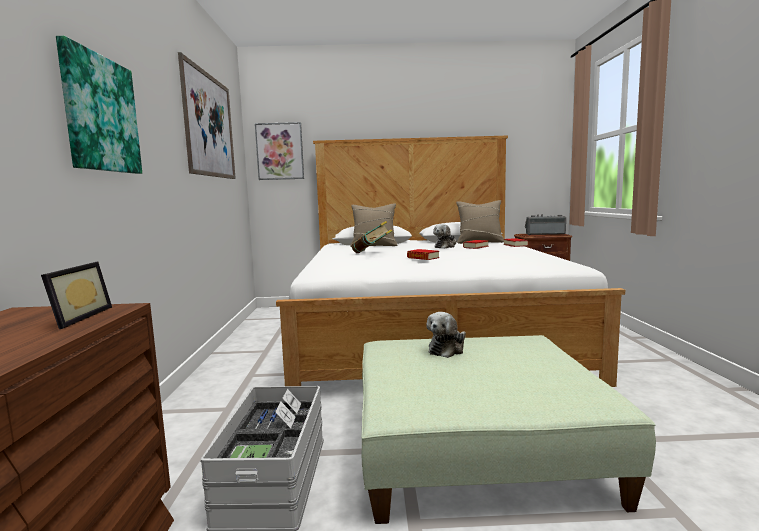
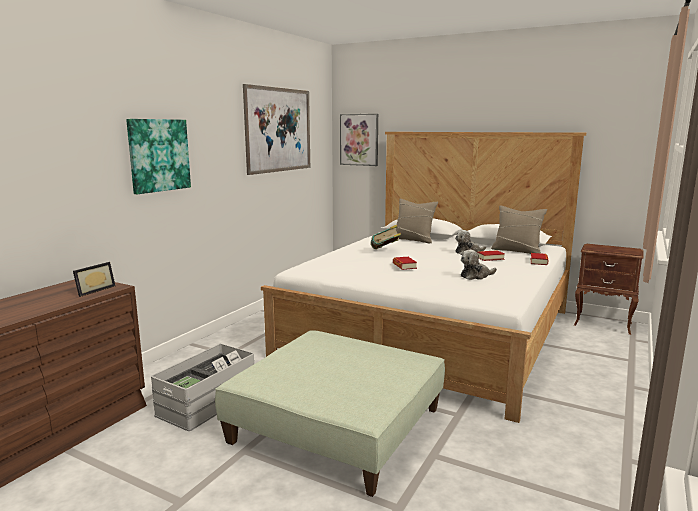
camera: 30 degrees right, 5 degrees up
plush toy [426,312,466,358] -> plush toy moved to [461,250,497,280]
radio [525,214,566,235] -> none

